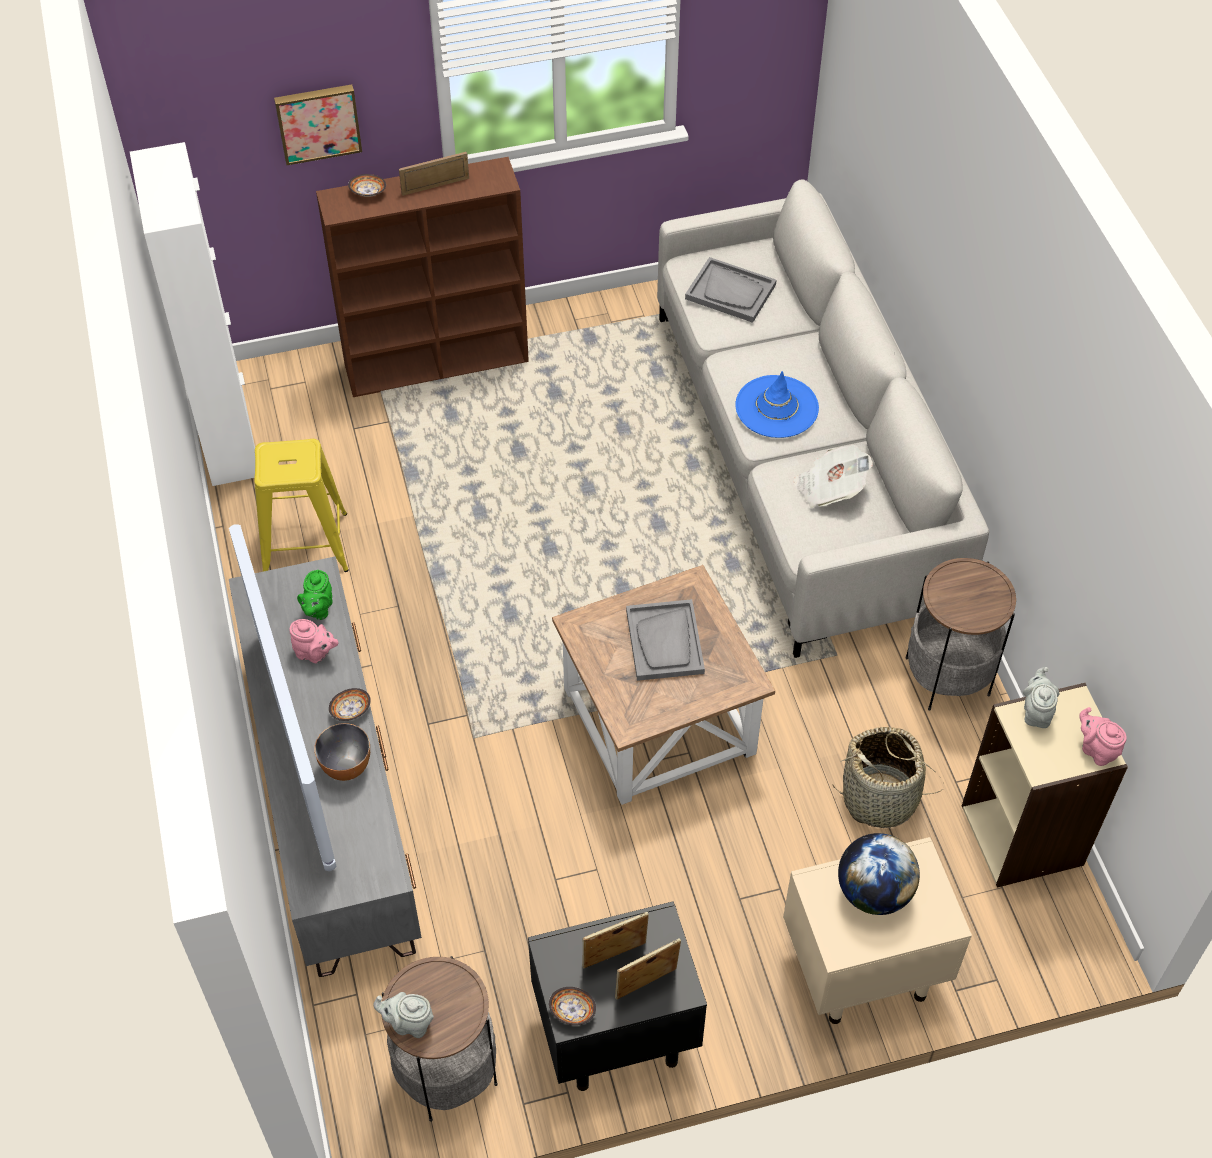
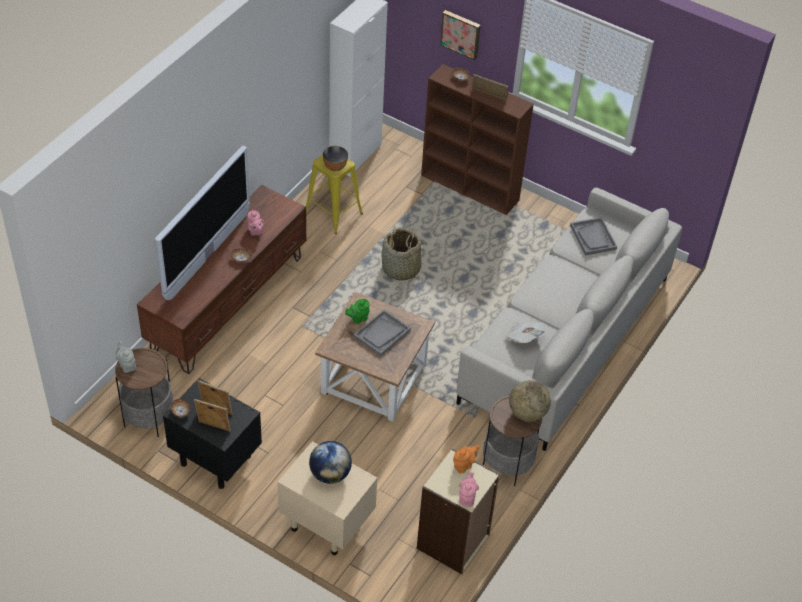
camera: 45 degrees right, 5 degrees down
grey tv stand [229,556,422,977] -> brown tv stand [137,185,306,374]
green teapot [297,570,333,620] -> green teapot moved to [345,299,370,324]
bowl [314,723,370,781] -> bowl moved to [323,146,348,171]
blue hat [735,371,819,438] -> none
basket [833,727,943,828] -> basket moved to [382,228,421,280]
grey teapot [1023,667,1059,728] -> orange teapot [453,445,479,473]
none -> globe [509,380,551,422]

